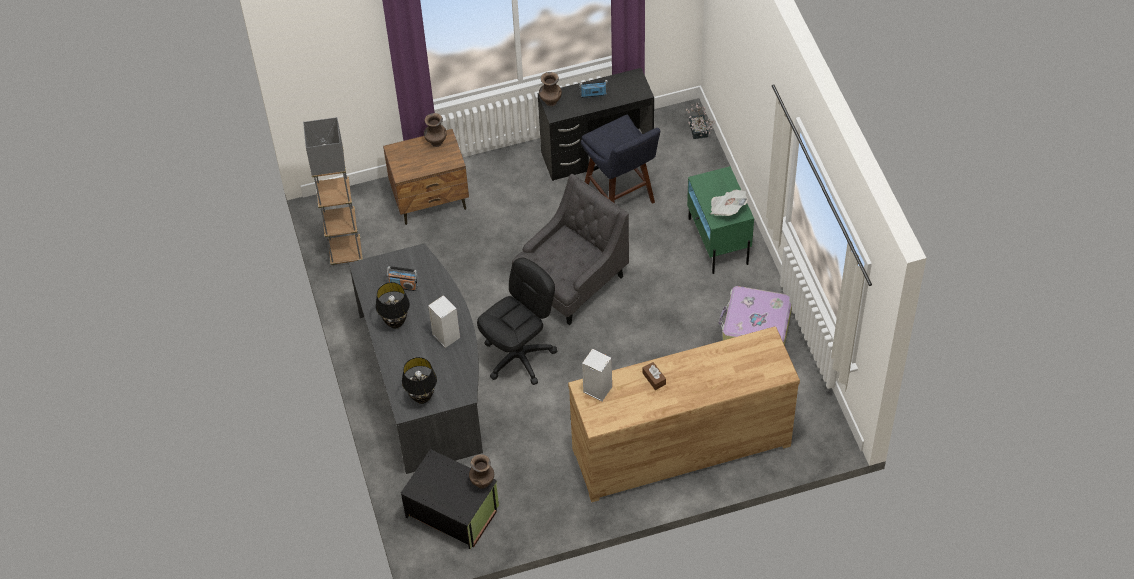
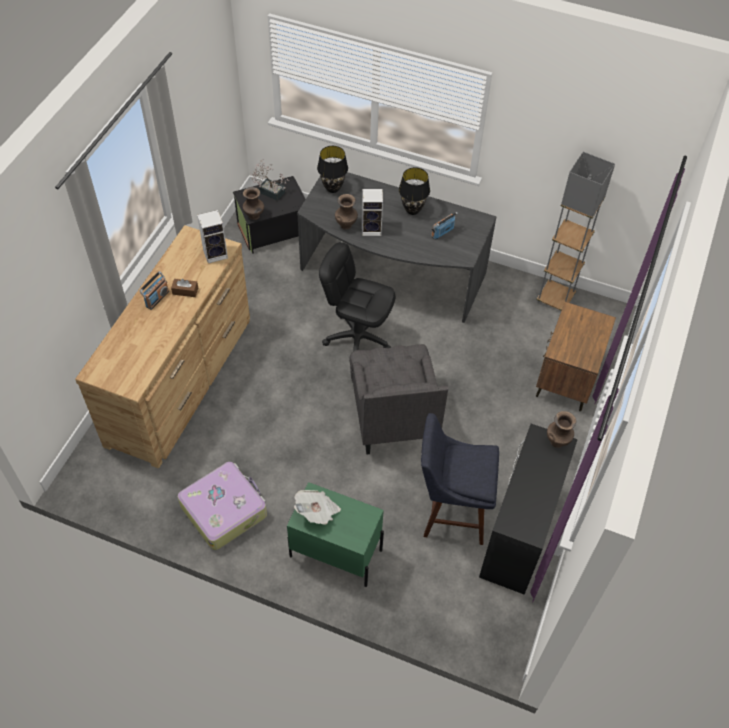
camera: 125 degrees right, 0 degrees up
brown vase [424,113,447,147] -> brown vase moved to [335,194,358,230]
black office chair [477,258,557,385] -> black office chair turned 120 degrees clockwise [319,242,395,351]
radio [579,80,608,98] -> radio moved to [139,271,169,310]
potted plant [686,103,716,139] -> potted plant moved to [250,159,289,201]

